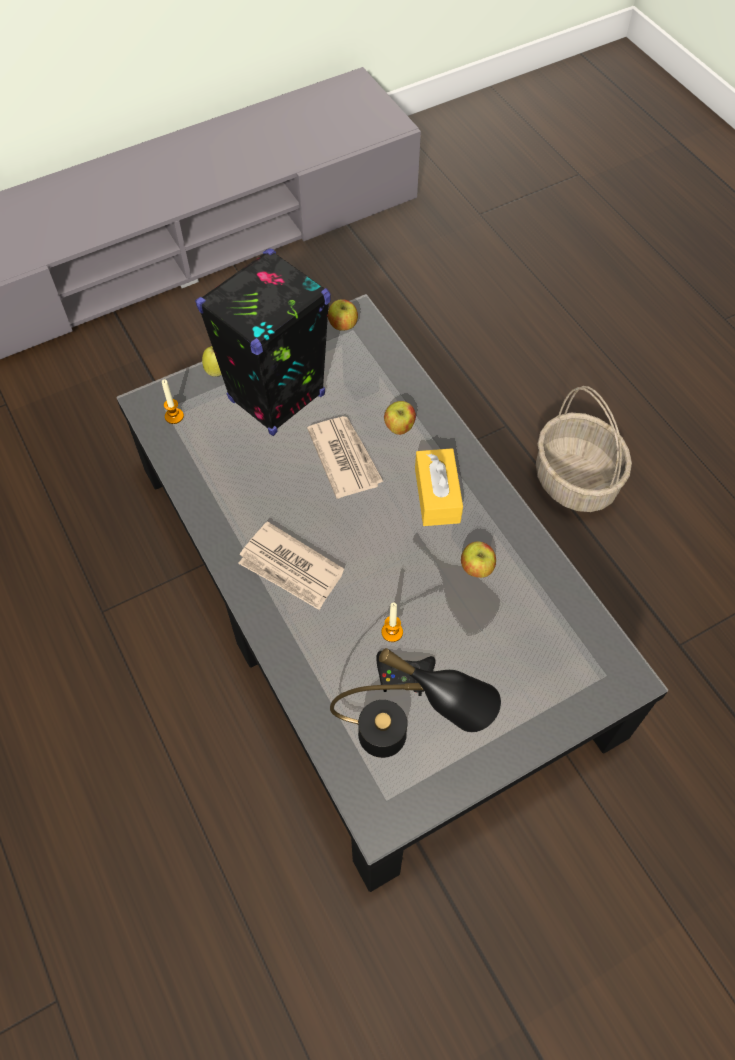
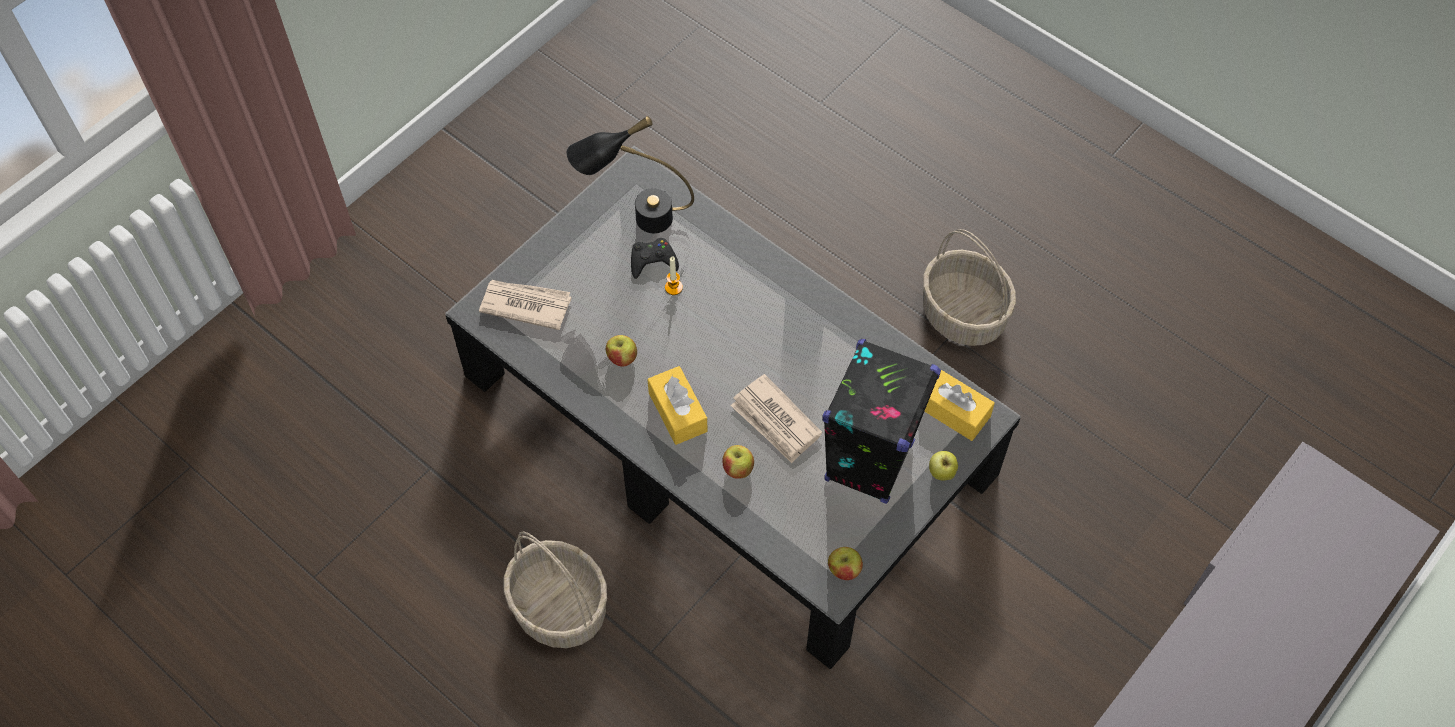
camera: 160 degrees right, 0 degrees up
candle [162,379,184,424] -> yellow tissue box [924,369,995,441]
newspaper [238,521,344,610] -> newspaper moved to [479,280,572,330]
none -> basket [923,229,1016,346]

